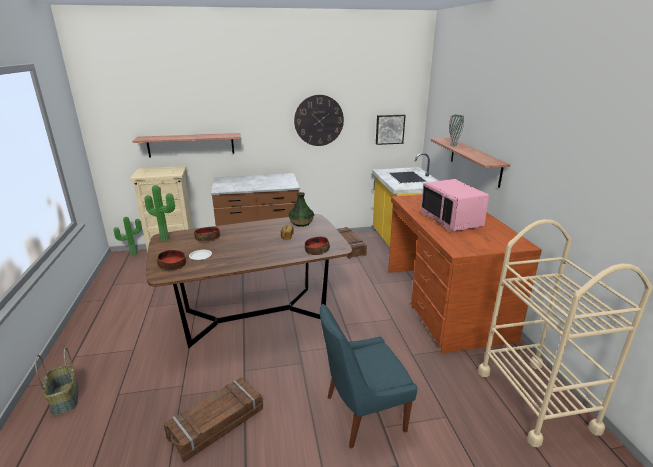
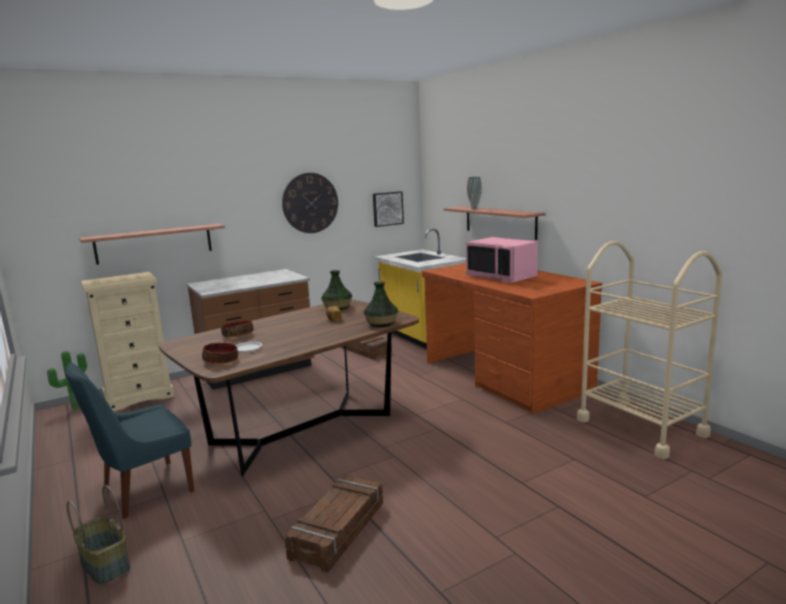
camera: 20 degrees left, 10 degrees down
potted plant [144,185,175,241] -> none
bowl [305,237,330,255] -> vase [363,282,398,327]
blue chair [320,304,417,449] -> blue chair moved to [65,362,194,519]

